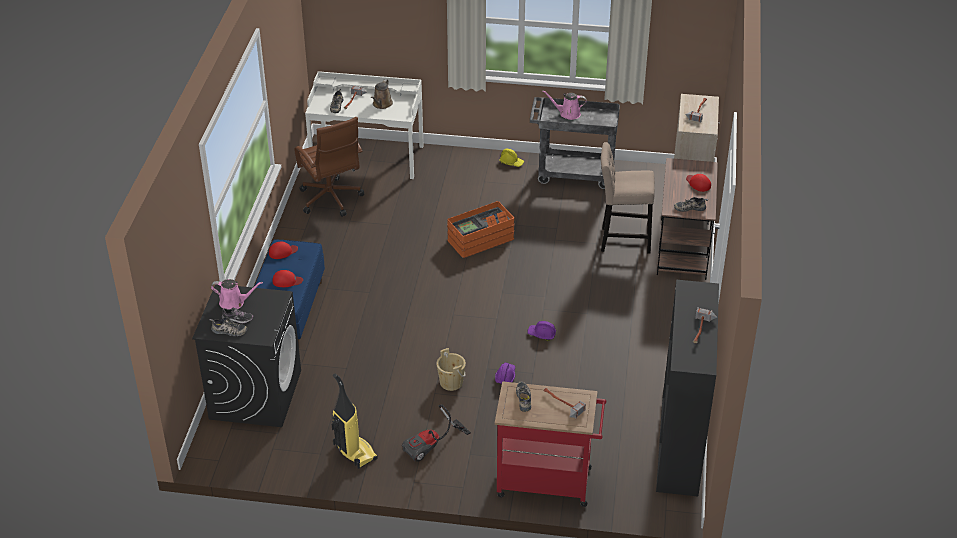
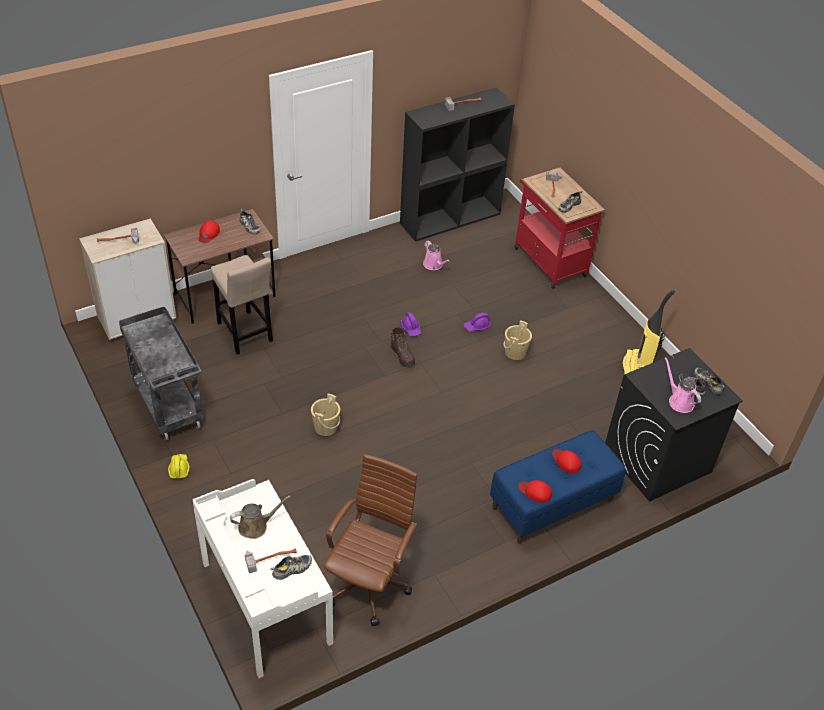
camera: 130 degrees left, 5 degrees up
vacuum cleaner [402,405,471,462] -> none
orange storage box [447,201,514,258] -> beige bucket [311,394,340,436]
pink watering can [542,90,587,120] -> pink watering can moved to [423,241,450,270]
none -> brown boot [391,327,415,367]

